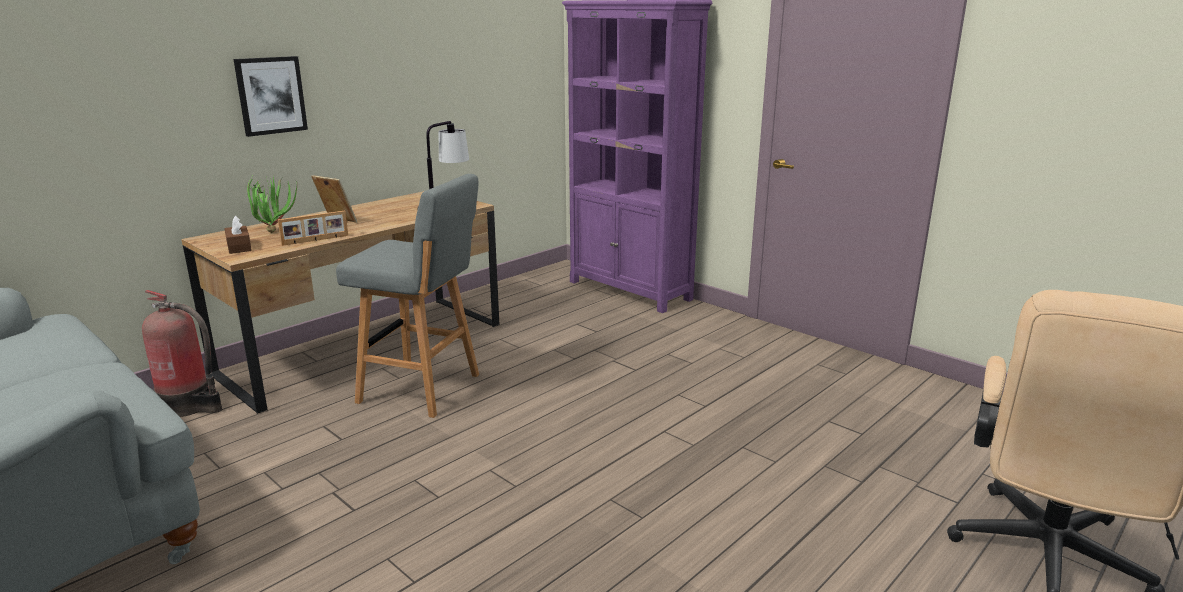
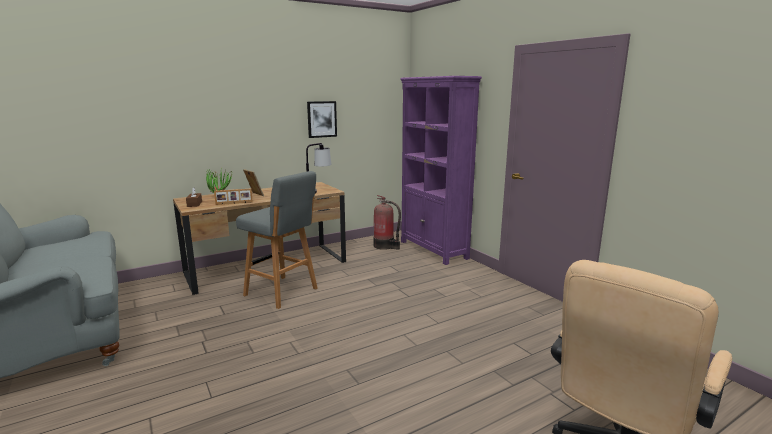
camera: 15 degrees right, 5 degrees down
fire extinguisher [142,290,222,417] -> fire extinguisher moved to [374,195,401,250]
picture [233,56,308,137] -> picture moved to [307,101,337,138]

